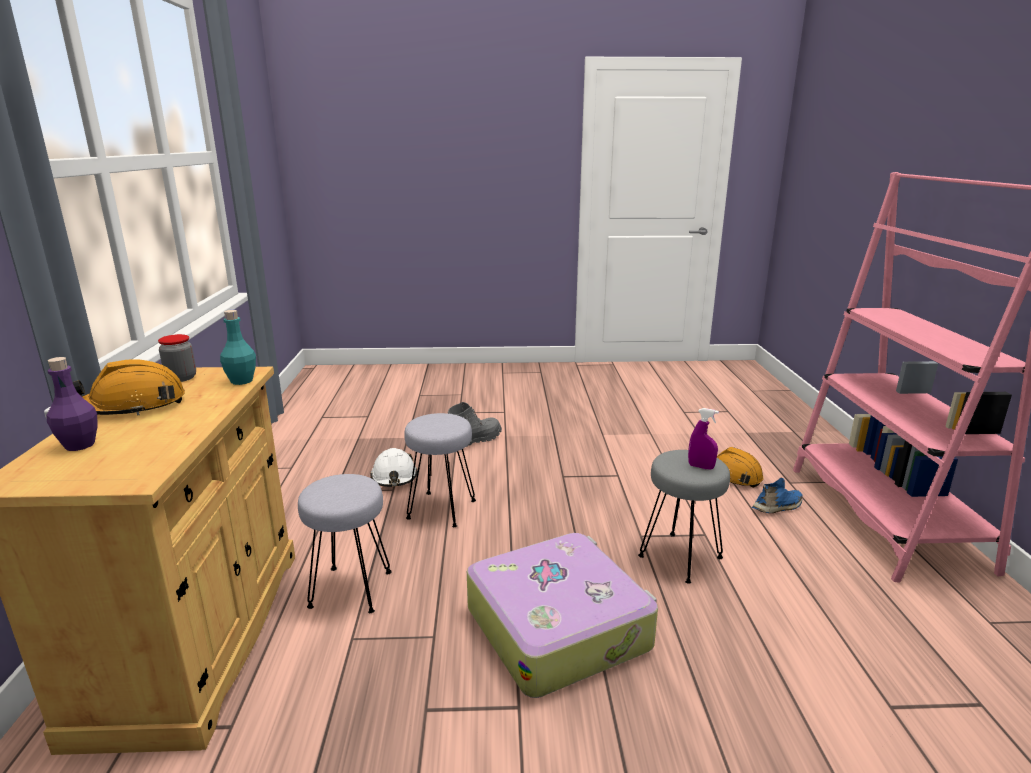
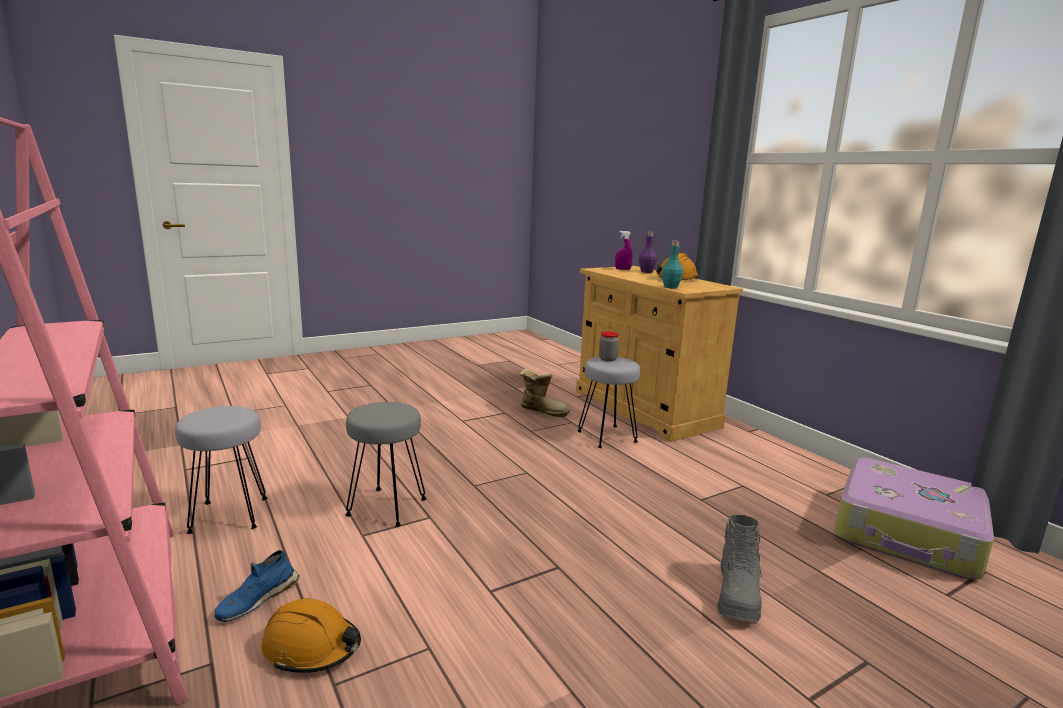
camera: 150 degrees right, 5 degrees down
jar [158,334,196,382] -> jar moved to [599,332,619,362]
white hard hat [370,448,417,487] -> none
grey stool [404,413,476,527] -> grey stool moved to [175,406,267,534]
suitcase [467,533,658,698] -> suitcase moved to [835,458,994,579]
purple spray bottle [688,408,719,470] -> purple spray bottle moved to [615,231,633,270]
none -> boot [519,369,570,417]

